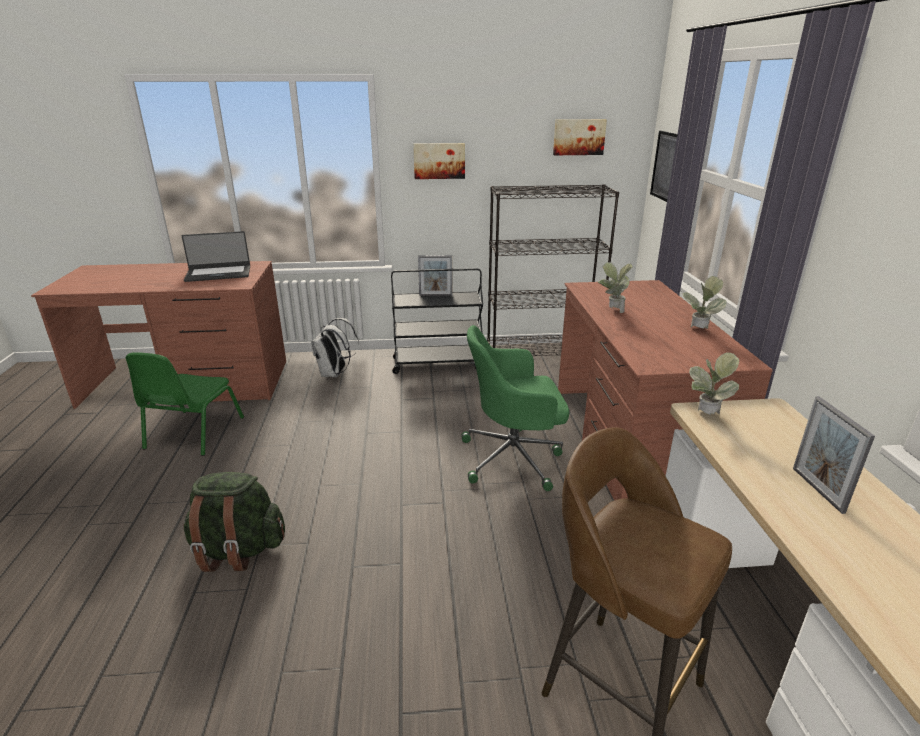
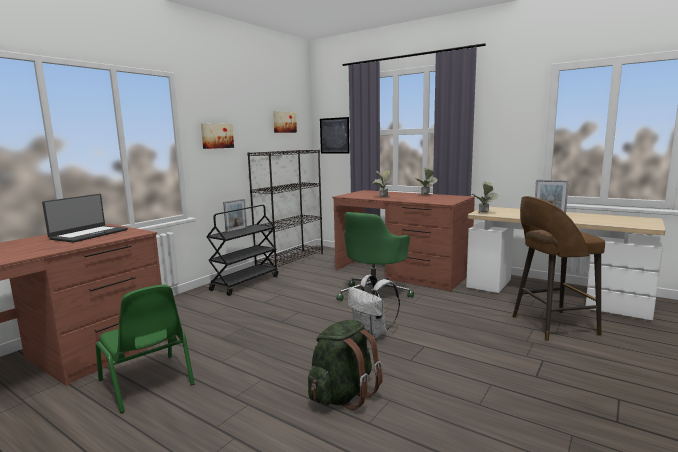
camera: 50 degrees left, 15 degrees down
white backpack [311,318,359,378] -> white backpack moved to [347,275,400,339]

